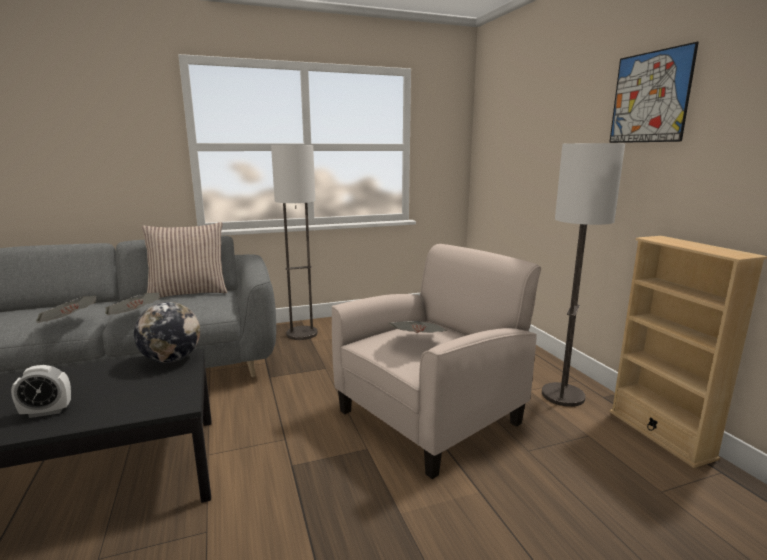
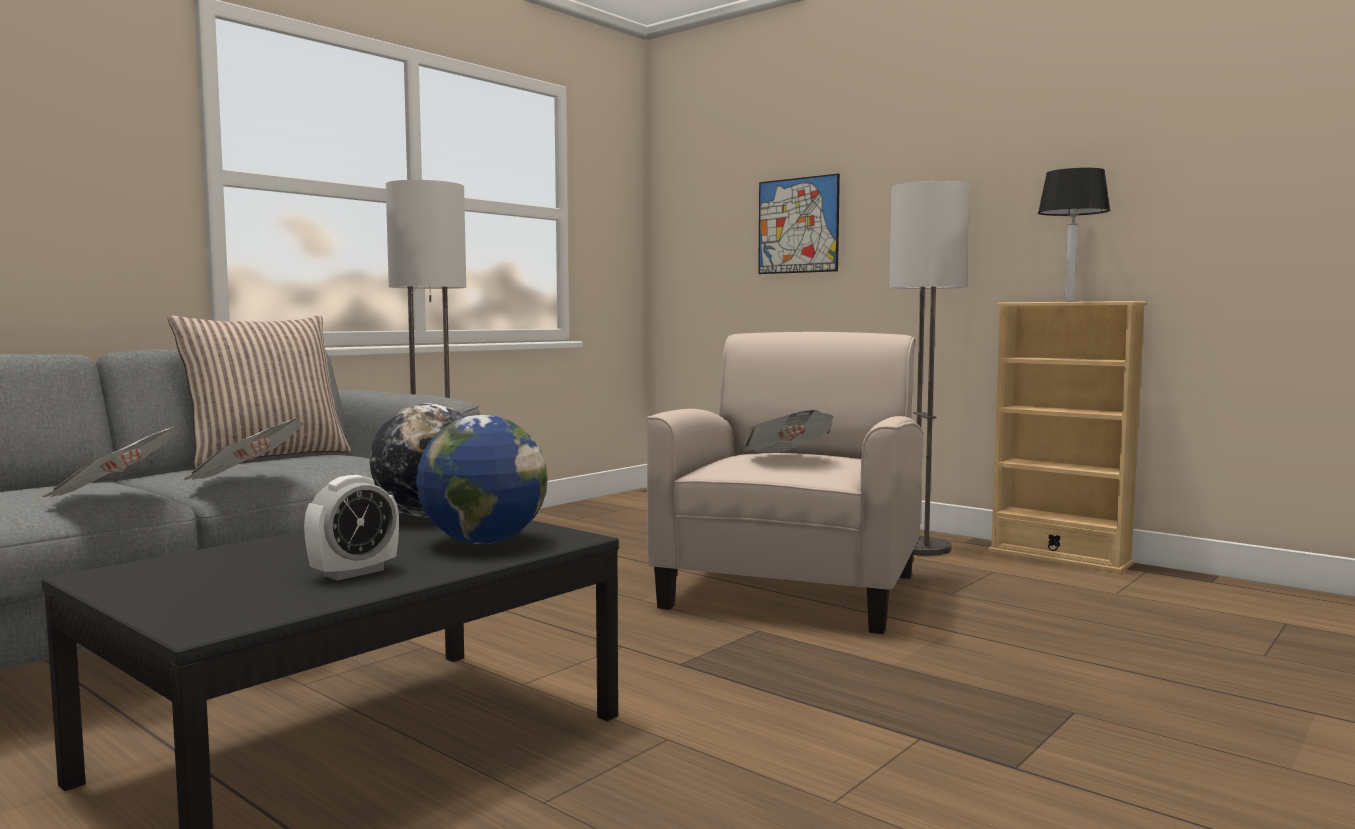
camera: 30 degrees left, 10 degrees down
picture [609,42,699,143] -> picture moved to [758,173,840,274]
none -> globe [416,415,548,544]
none -> table lamp [1038,168,1111,302]

